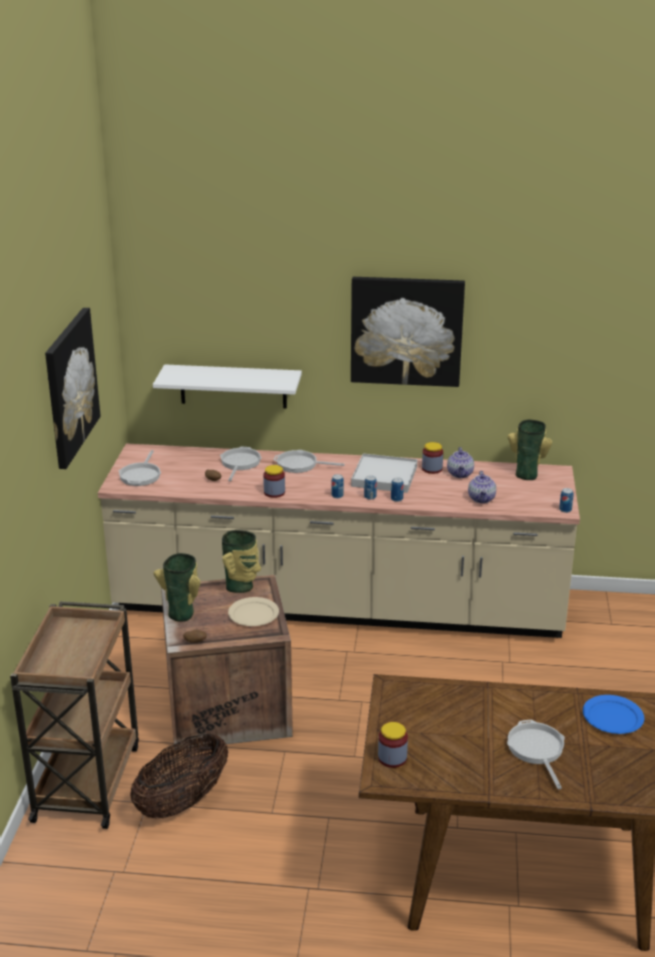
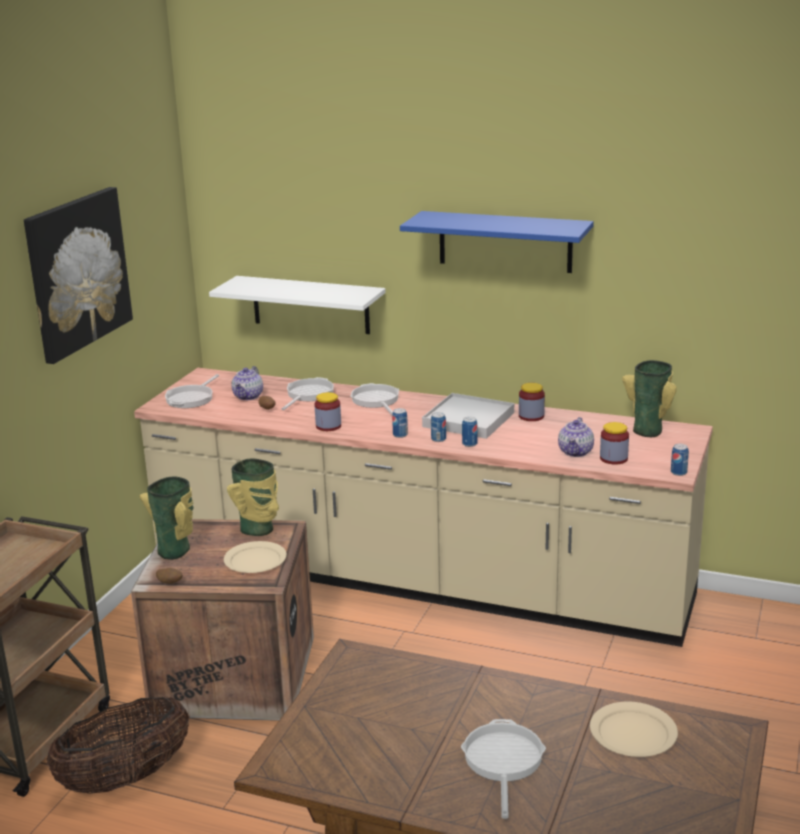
camera: 15 degrees right, 5 degrees down
frying pan [274,450,345,473] -> frying pan turned 45 degrees clockwise [350,383,399,415]
picture [351,277,465,387] -> blue shelf [400,211,594,273]
jar [378,722,408,768] -> jar moved to [600,422,629,465]
teapot [447,447,474,478] -> teapot moved to [231,366,263,400]
blue plate [583,695,644,734] -> beige plate [590,701,678,757]

